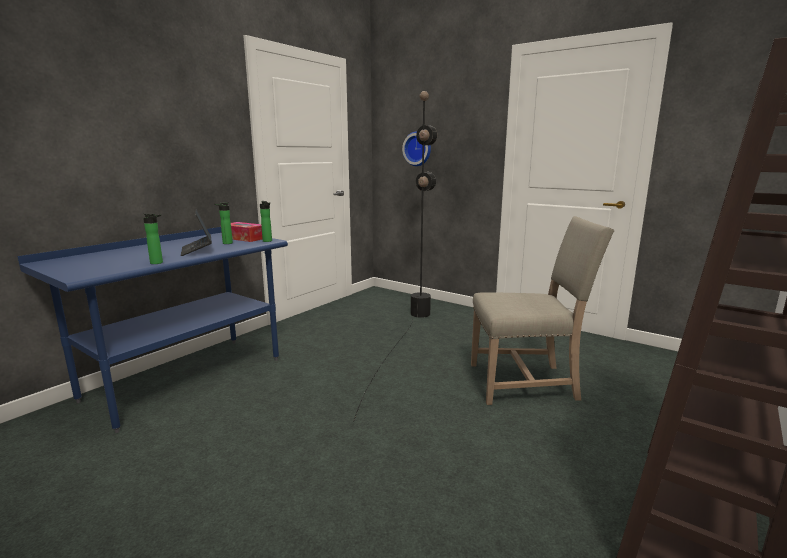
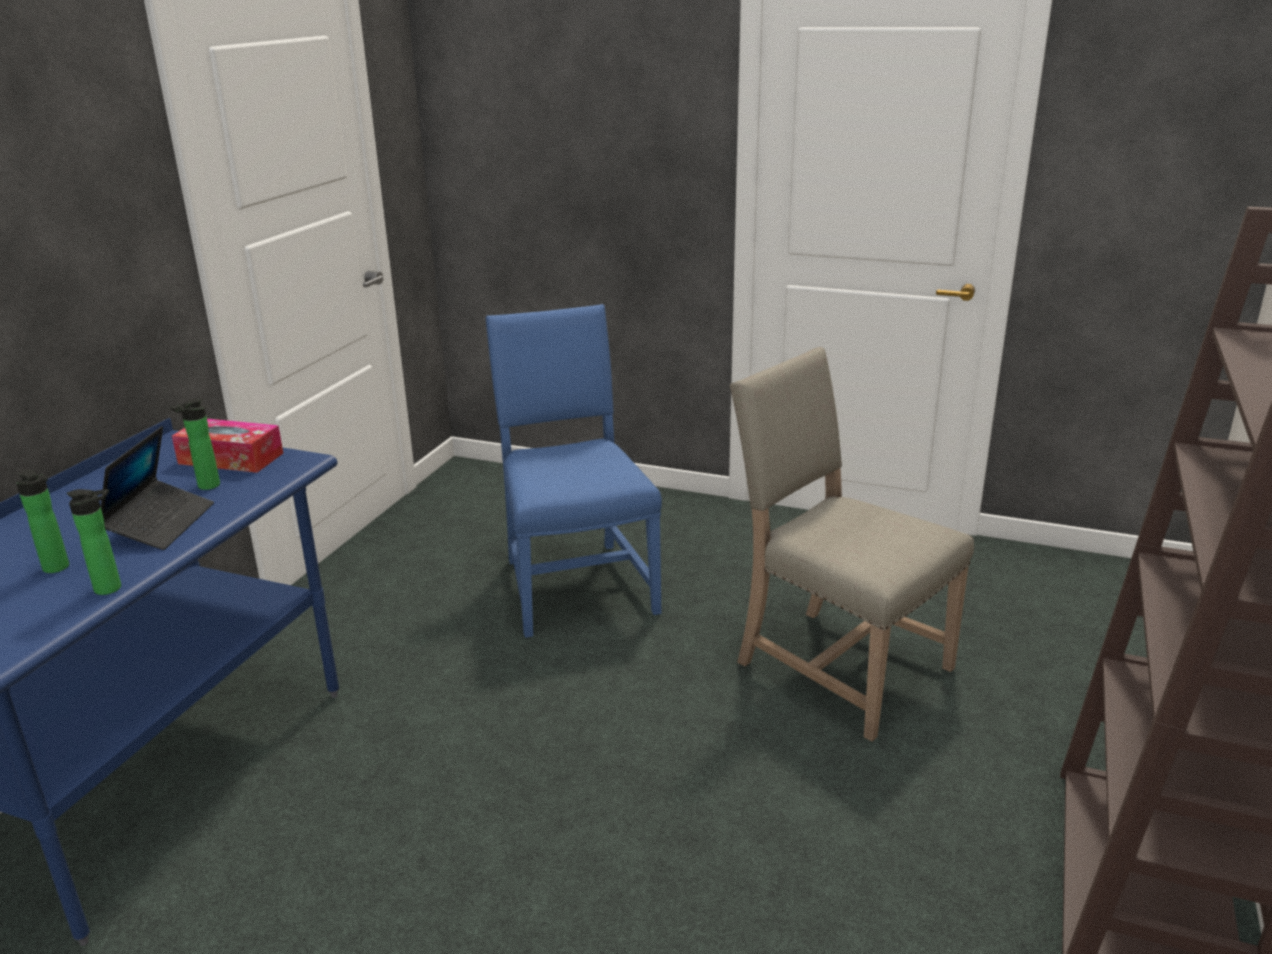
camera: 15 degrees left, 10 degrees up
laptop [181,209,212,256] -> laptop turned 135 degrees counterclockwise [101,426,214,550]
bottle [260,201,272,242] -> bottle moved to [16,469,69,573]
black floor lamp [353,91,437,422] -> blue chair [486,304,662,638]
wall clock [402,131,431,166] -> none
beige chair [471,216,614,405] -> beige chair turned 120 degrees counterclockwise [729,347,974,741]

